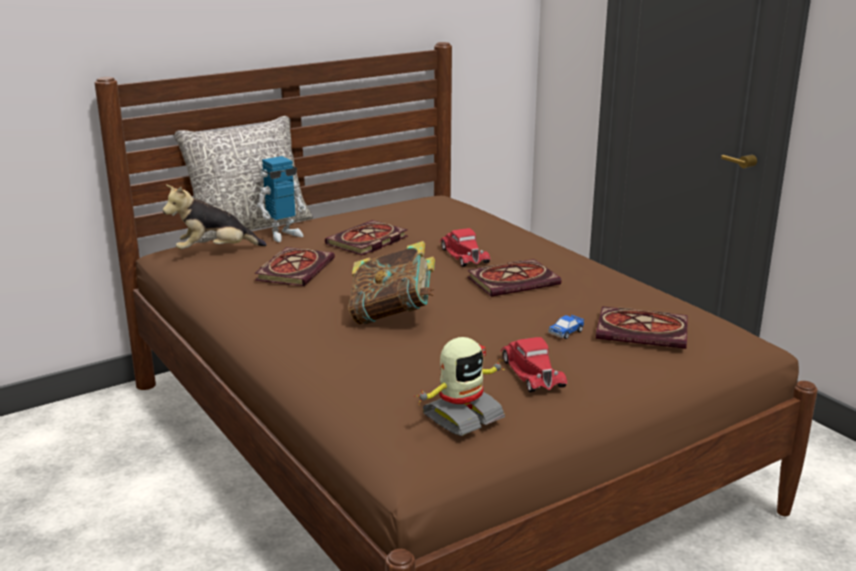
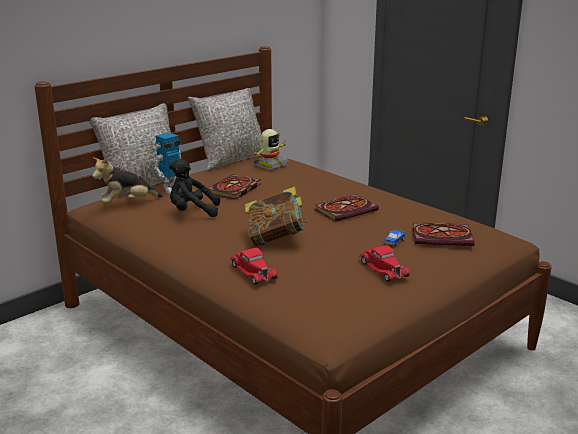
camera: 10 degrees left, 0 degrees up
book [254,247,335,286] -> black plush toy [169,159,220,217]
toy robot [414,337,505,436] -> toy robot moved to [252,129,289,170]
red toy car [440,228,491,267] -> red toy car moved to [230,248,278,285]
none -> grey pillow [188,88,262,171]

